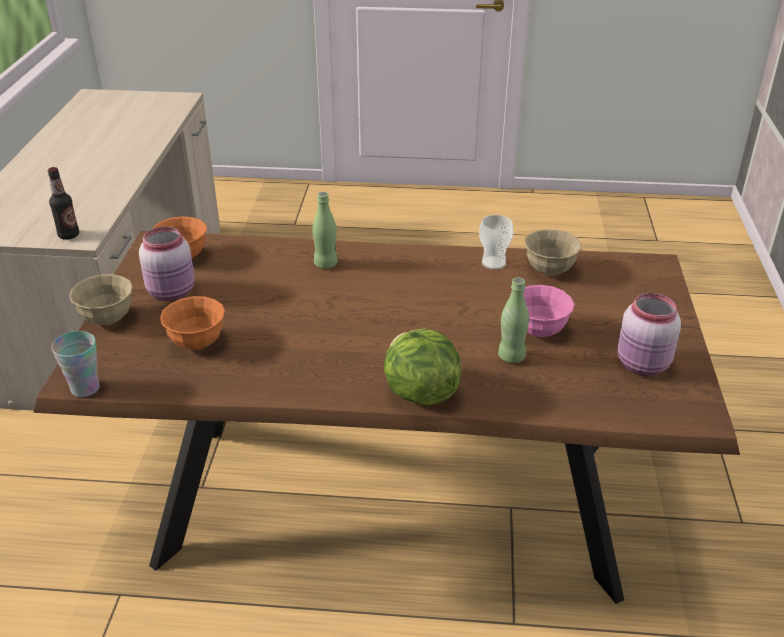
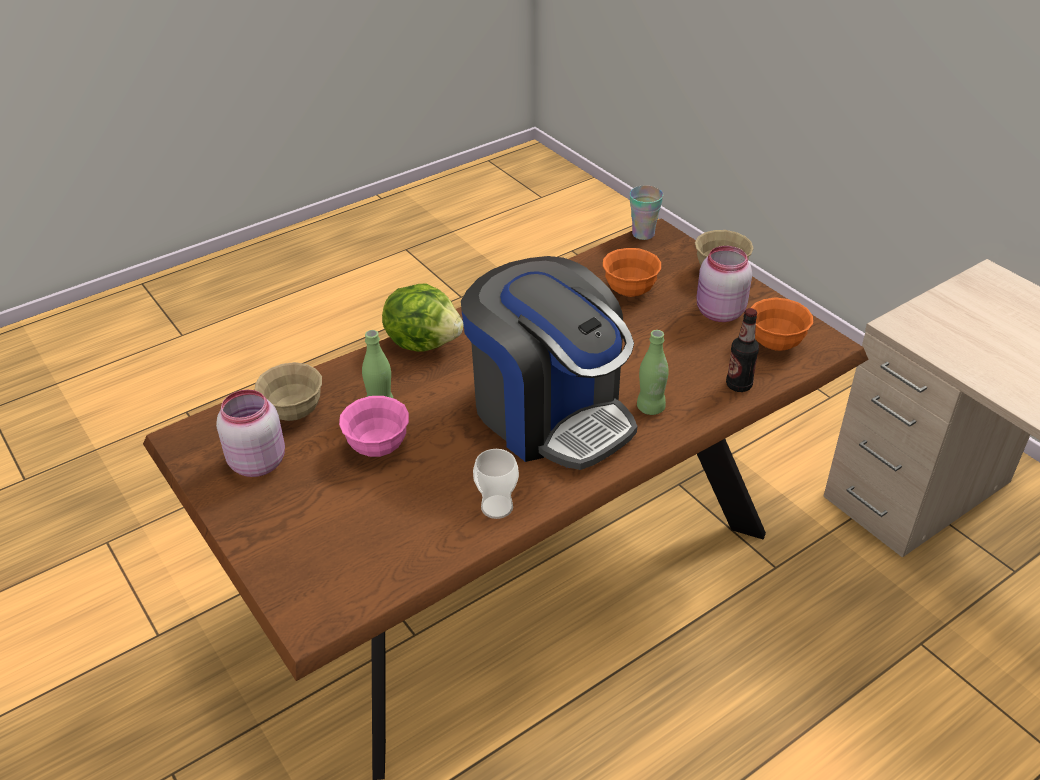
camera: 140 degrees right, 5 degrees up
bottle [48,167,79,240] -> bottle moved to [726,308,759,392]
beige bowl [525,229,582,276] -> beige bowl moved to [255,362,322,421]
none -> coffee machine [461,256,637,470]

